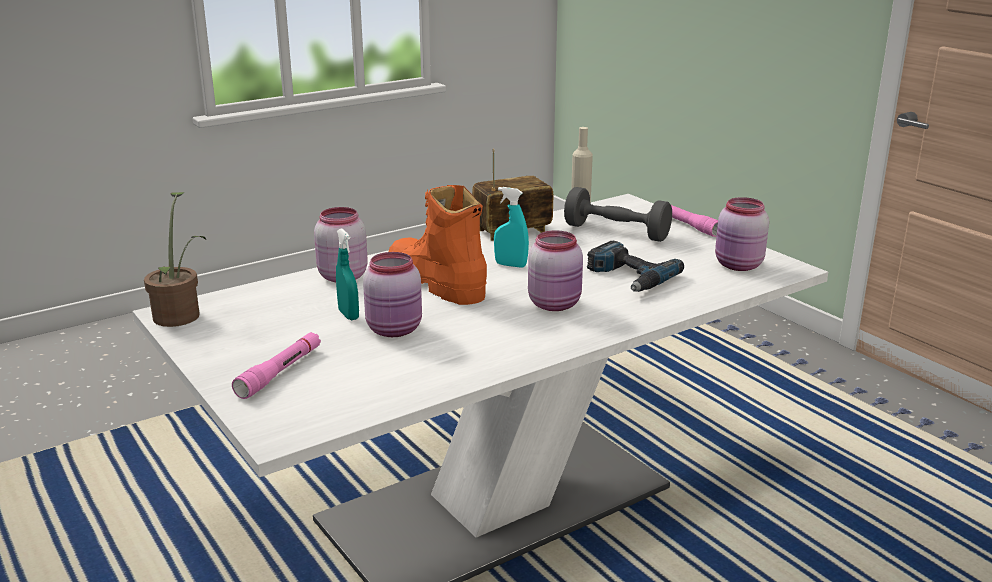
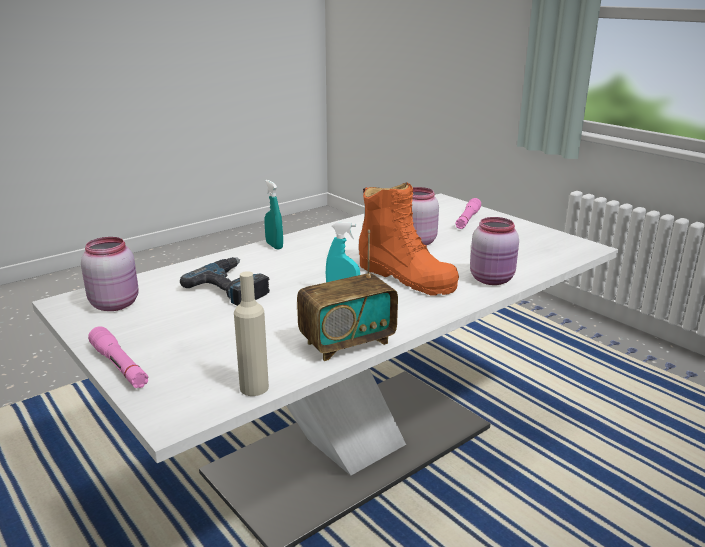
camera: 175 degrees right, 0 degrees up
potted plant [144,192,206,327] -> none
turquoise spray bottle [336,228,359,320] -> turquoise spray bottle moved to [264,180,283,250]
pink jar [528,230,583,311] -> none
grey dumbbell [564,187,672,242] -> none

